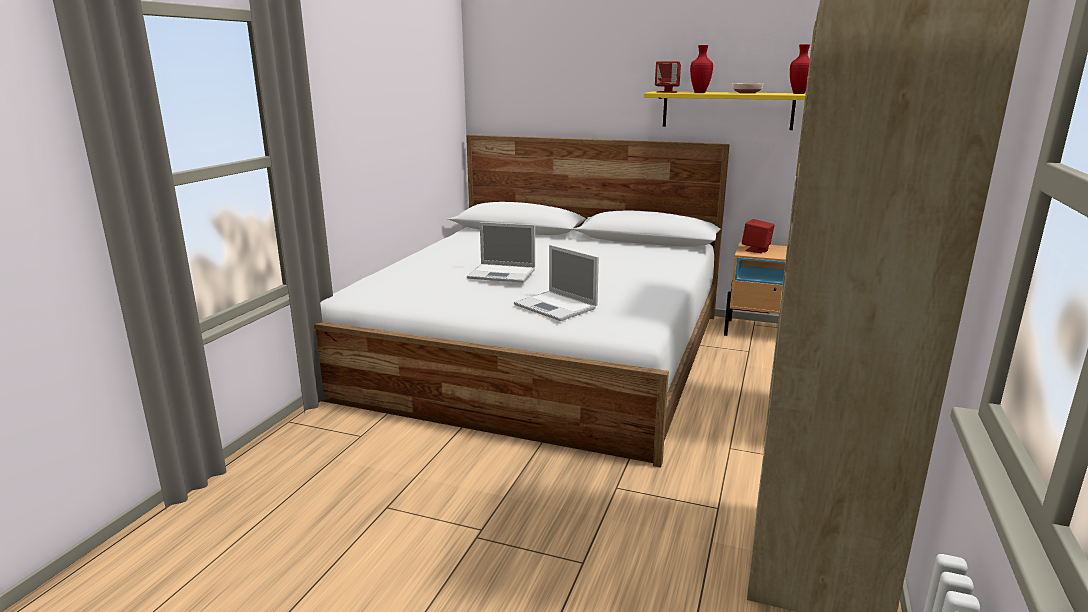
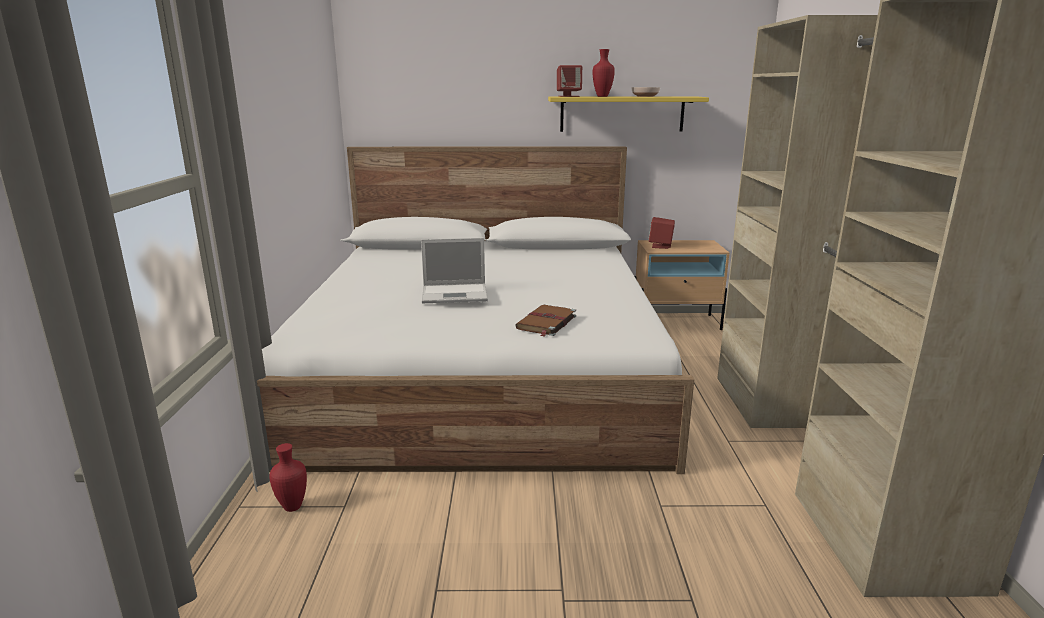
camera: 20 degrees left, 0 degrees up
laptop [514,245,599,321] -> brown book [515,305,576,337]
red vase [790,44,810,94] -> red vase moved to [269,443,307,512]

